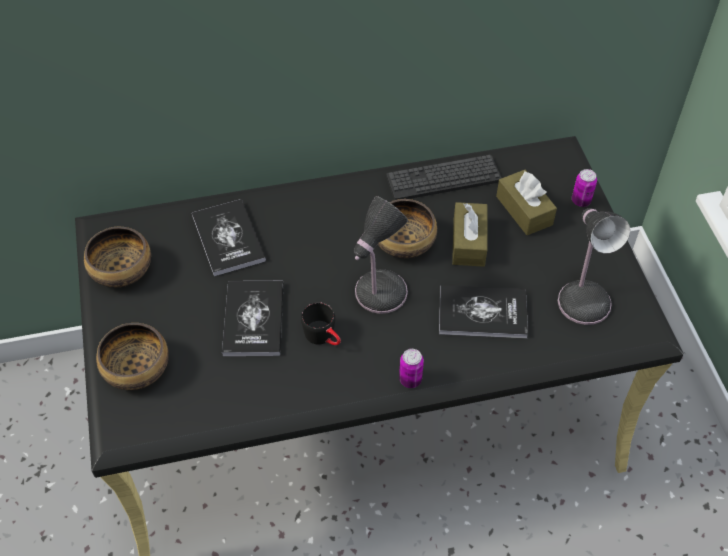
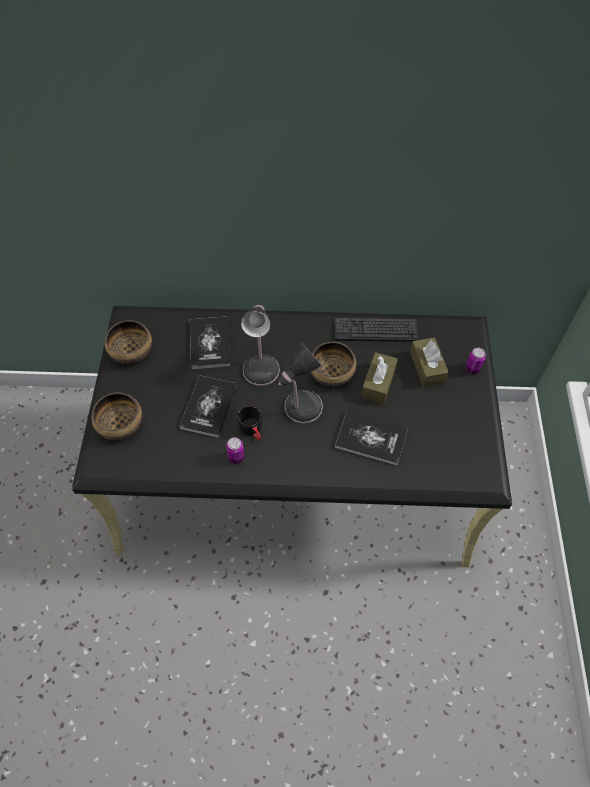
camera: 15 degrees right, 5 degrees up
can [399,349,424,388] -> can moved to [226,437,245,464]
table lamp [558,208,630,325] -> table lamp moved to [241,304,280,386]

